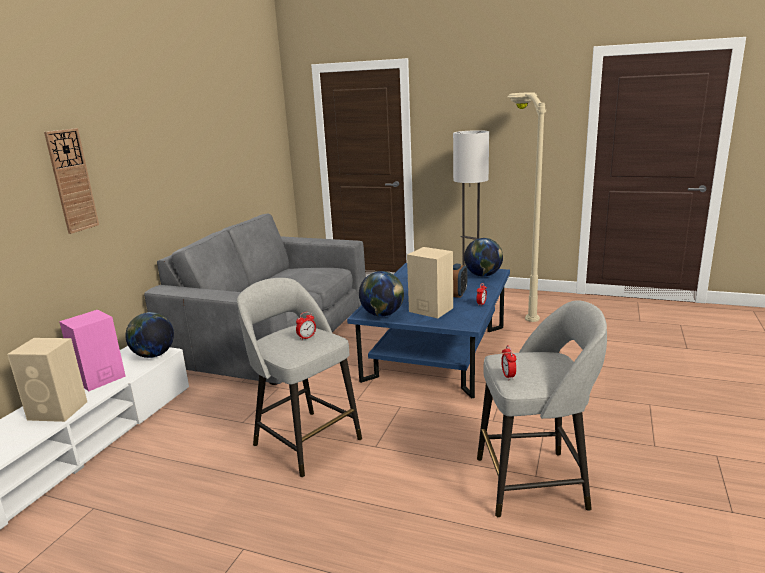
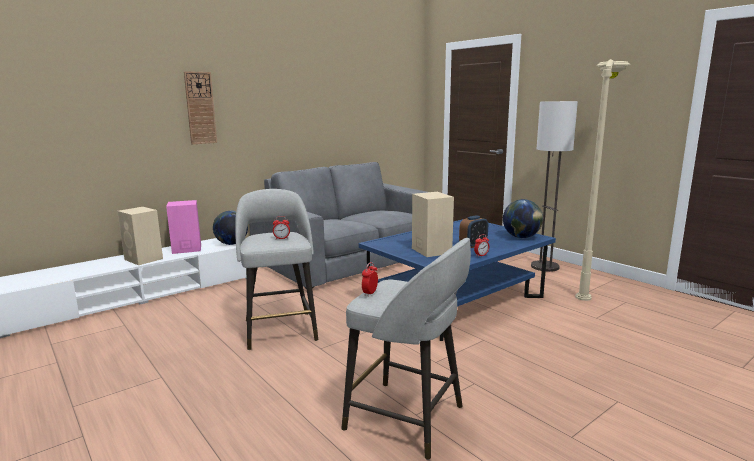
camera: 30 degrees right, 5 degrees down
globe [359,271,404,317] -> none

